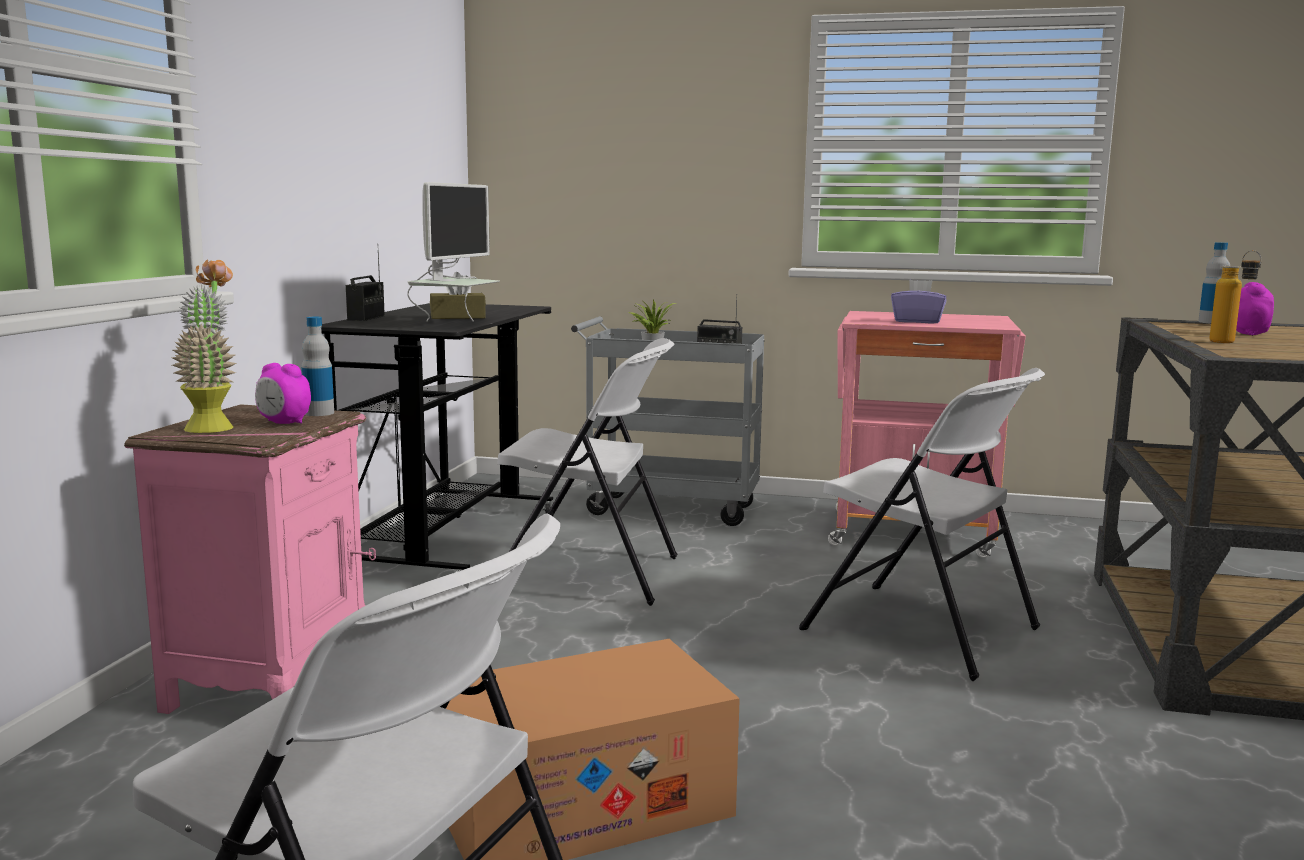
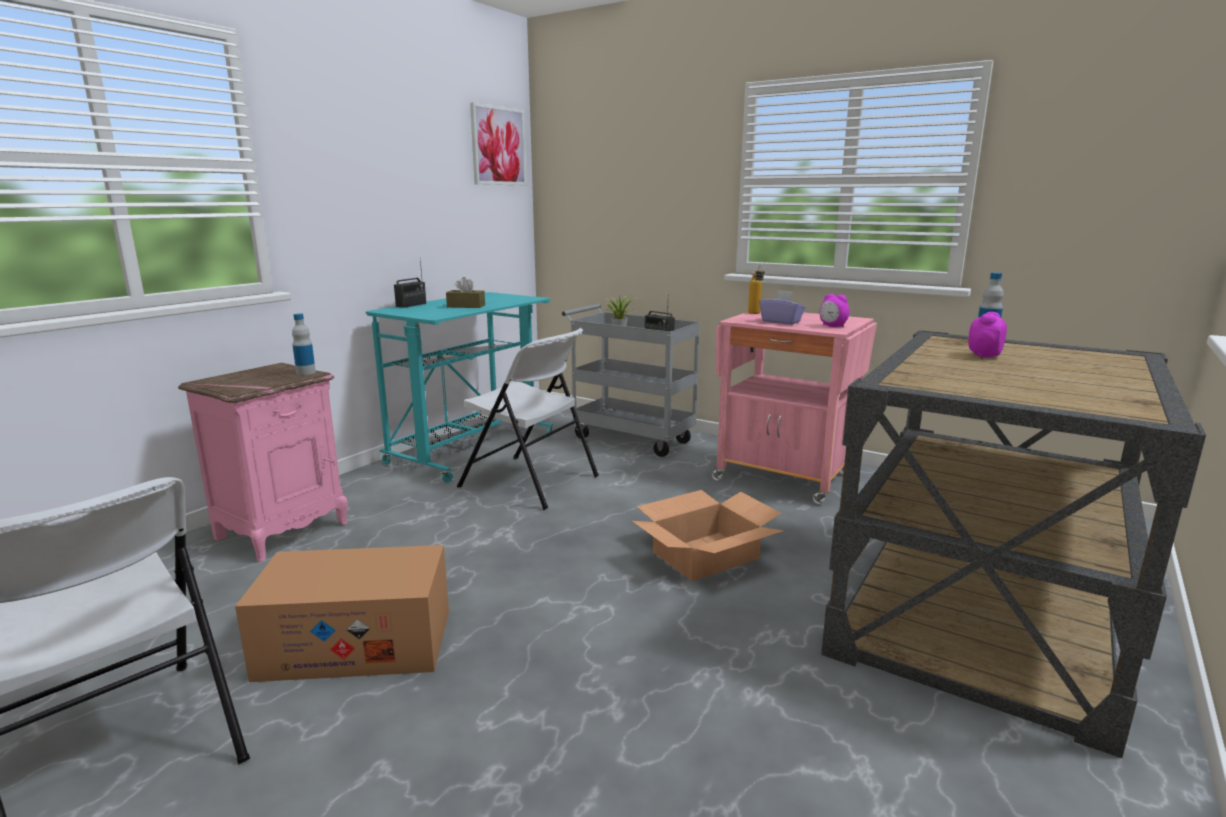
camera: 20 degrees right, 5 degrees up
potted plant [172,259,237,433] -> none
alarm clock [255,363,311,424] -> alarm clock moved to [819,294,850,327]
black desk [321,303,553,572] -> turquoise desk [366,292,553,482]
monitor [407,182,500,321] -> none
white chair [799,368,1045,681] -> cardboard box [632,490,783,581]
bottle [1209,250,1261,343] -> bottle moved to [748,265,765,314]
none -> picture [470,102,527,185]

